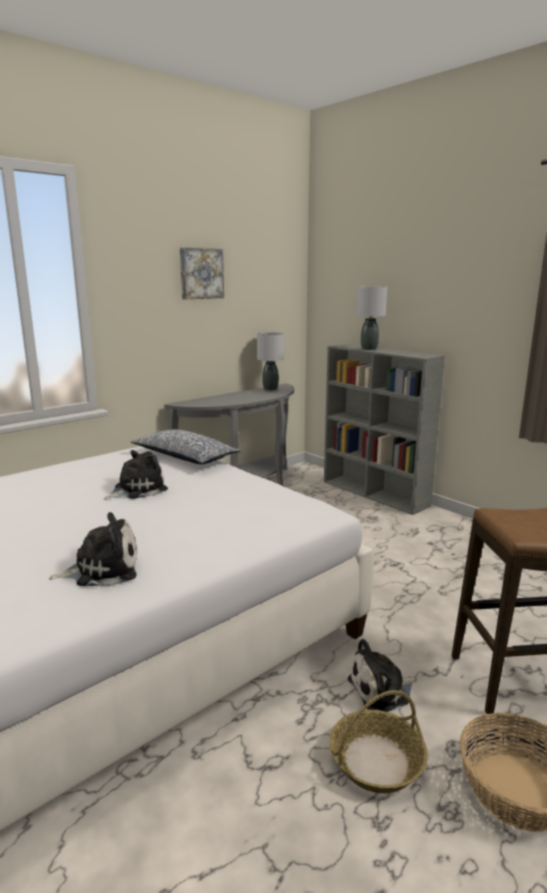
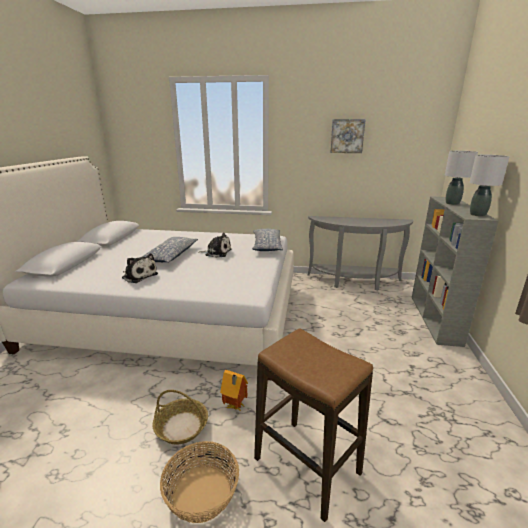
camera: 50 degrees right, 5 degrees up
grey table lamp [257,332,284,391] -> grey table lamp moved to [470,155,510,217]
plush toy [348,639,417,712] -> toy house [220,370,248,411]
none -> pillow [142,237,198,263]

